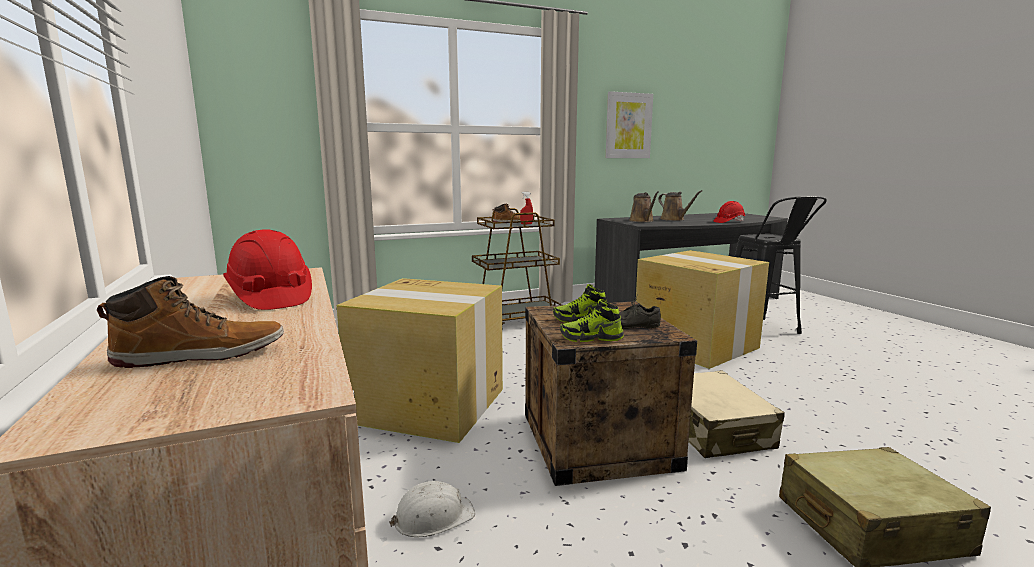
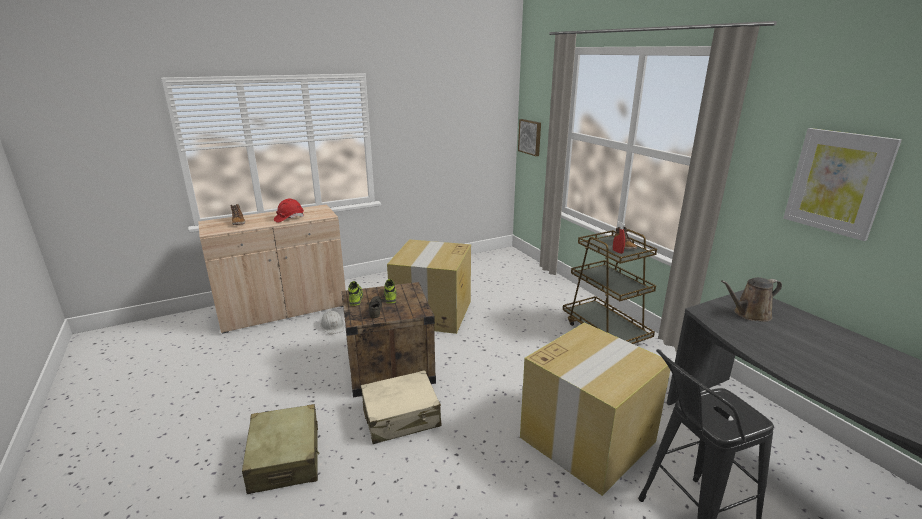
camera: 85 degrees right, 10 degrees up
brown watering can [658,190,702,221] -> none
red hard hat [714,201,745,223] -> none
none -> picture [518,119,541,156]

